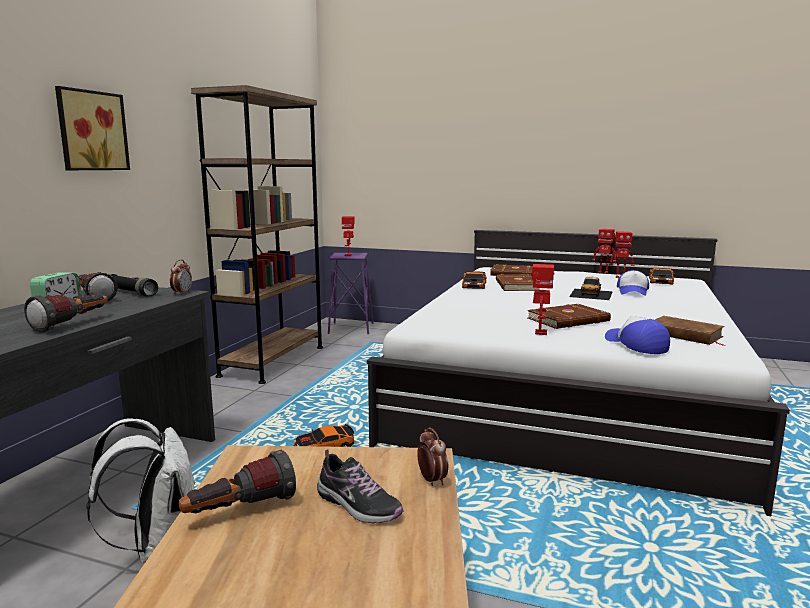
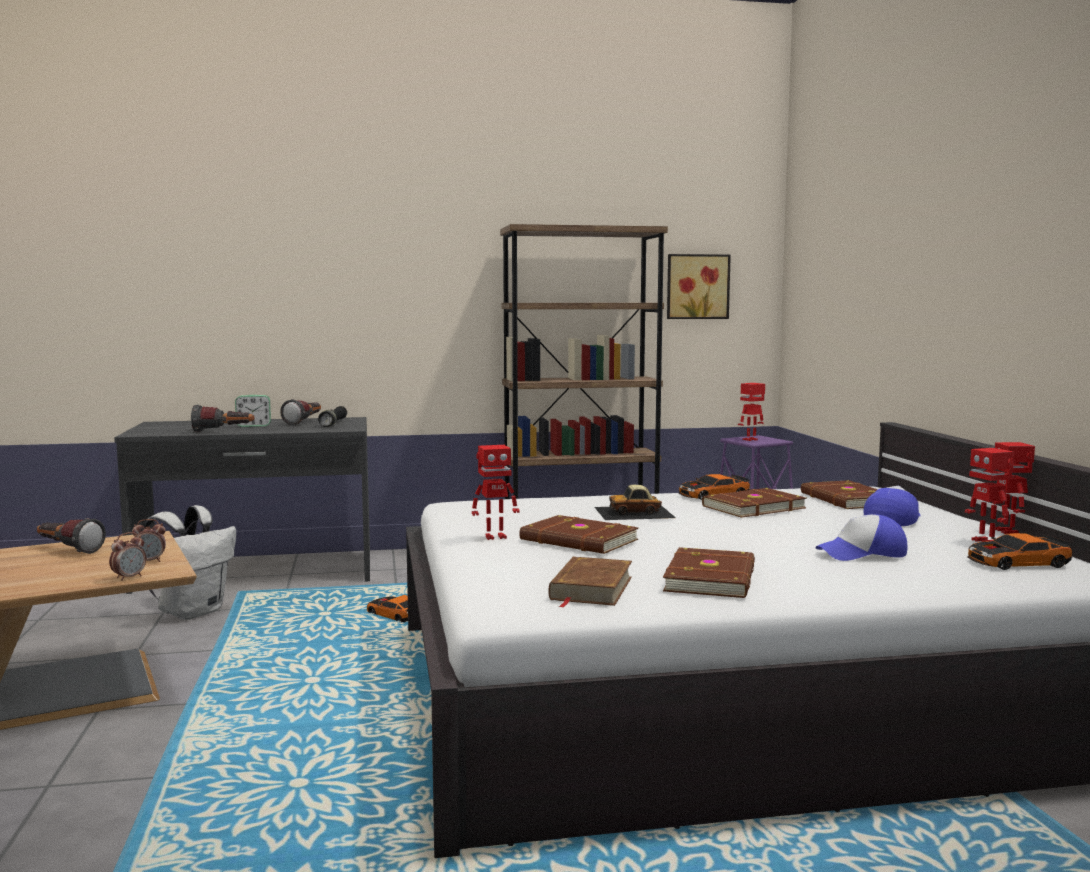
camera: 60 degrees right, 5 degrees down
picture [55,86,130,170] -> picture moved to [667,254,731,319]
alarm clock [170,259,192,295] -> alarm clock moved to [132,519,166,562]
shoe [317,449,404,524] -> none
toy car [569,277,613,300] -> toy car moved to [594,485,676,520]
cap [605,316,670,354] -> cap moved to [864,486,921,526]
none -> brown book [663,548,755,598]

